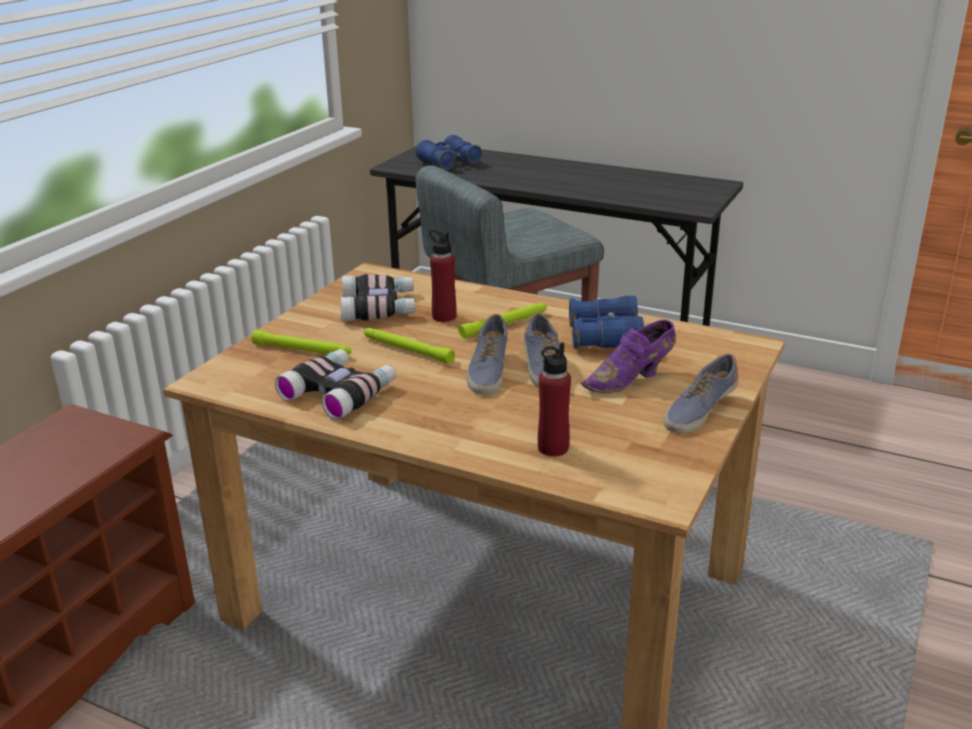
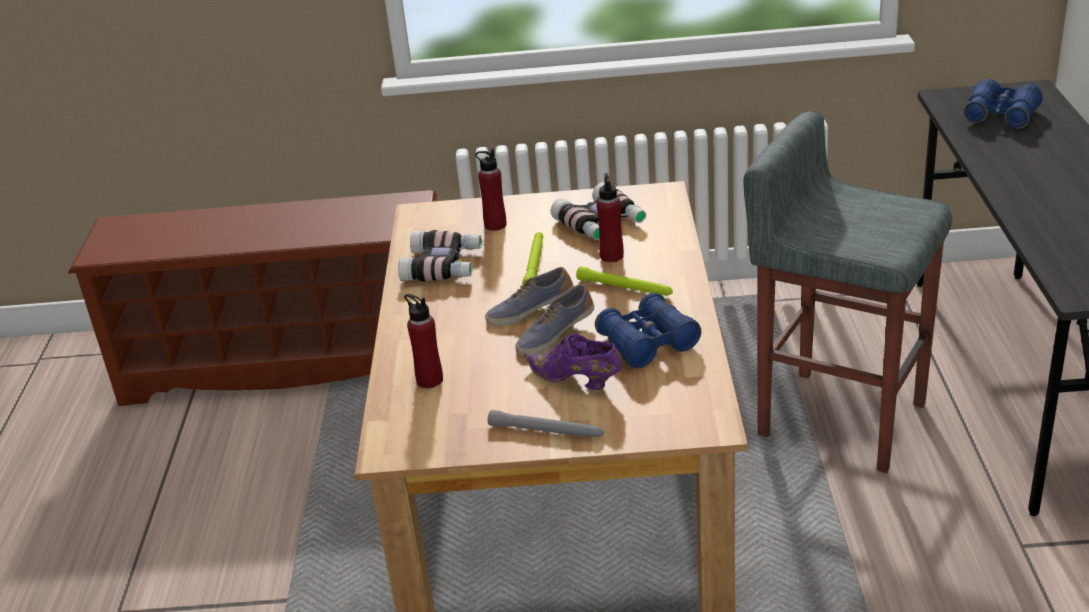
camera: 65 degrees right, 5 degrees up
green flashlight [251,330,352,355] -> red bottle [475,149,506,231]
shoe [664,353,739,434] -> grey flashlight [488,410,604,438]

